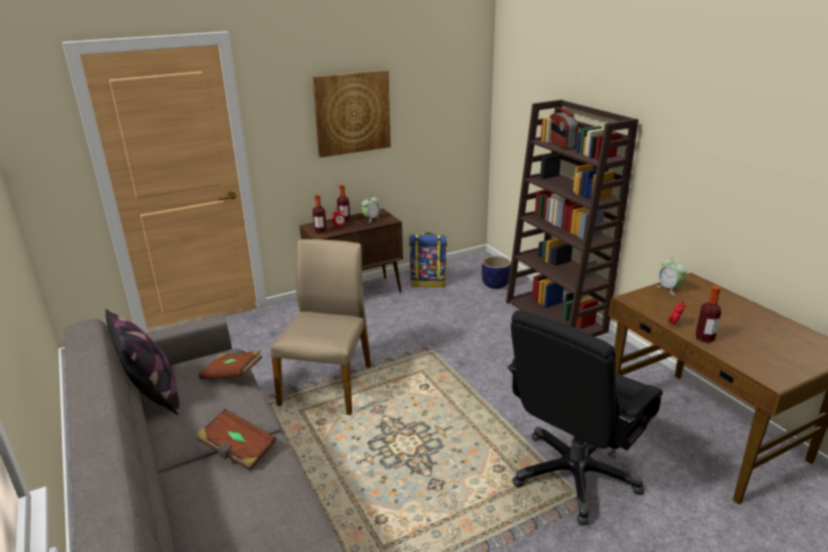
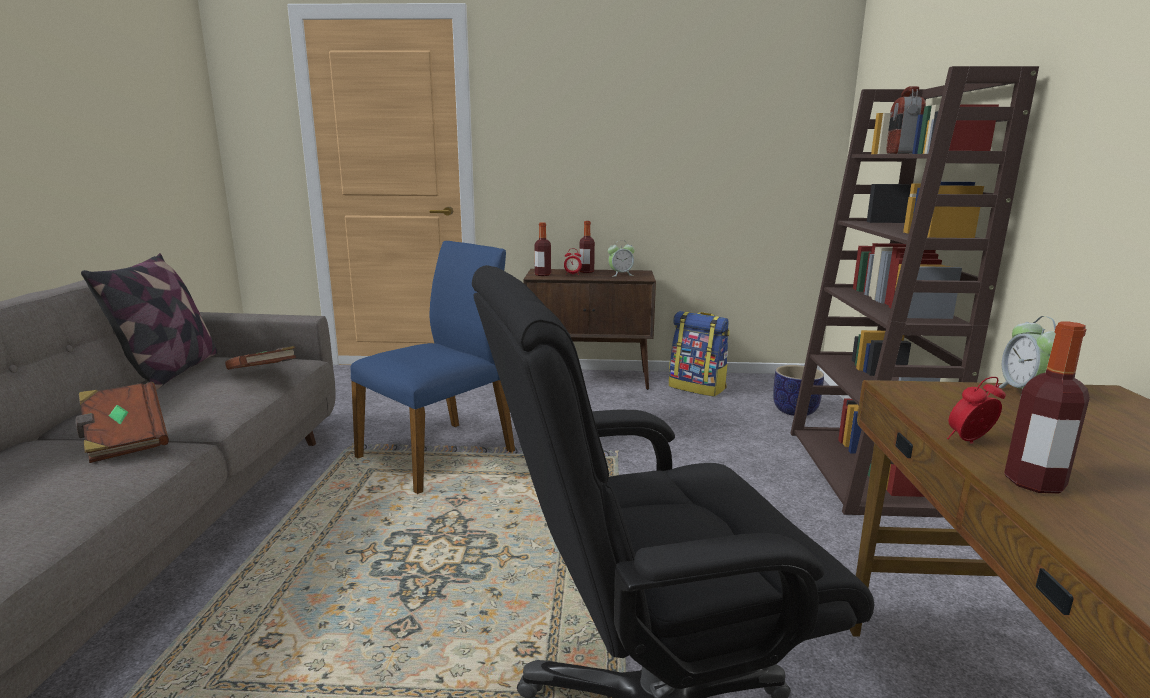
camera: 30 degrees right, 10 degrees down
beige chair [271,239,371,415] -> blue chair [350,241,515,494]
picture [312,70,391,158] -> none

